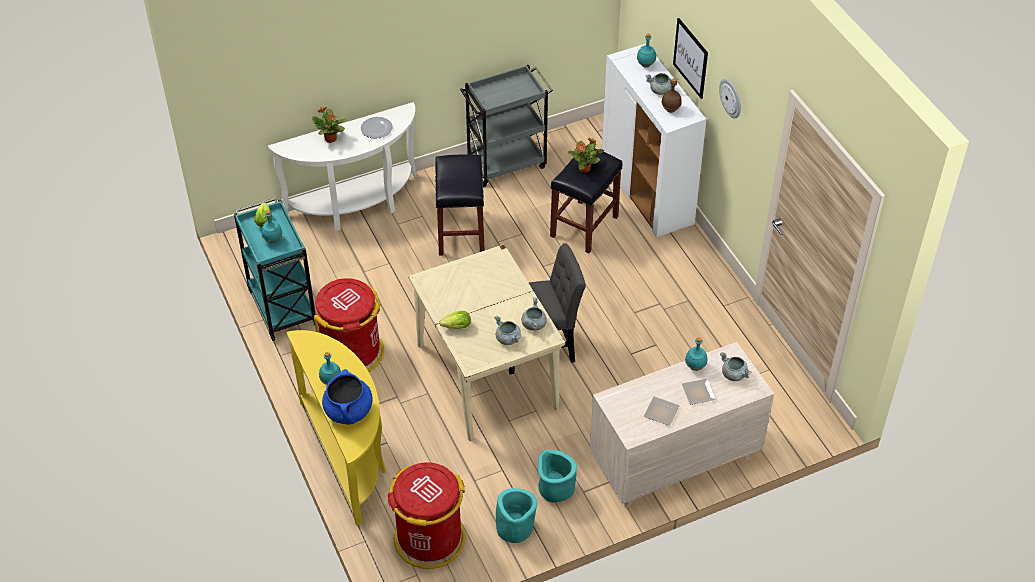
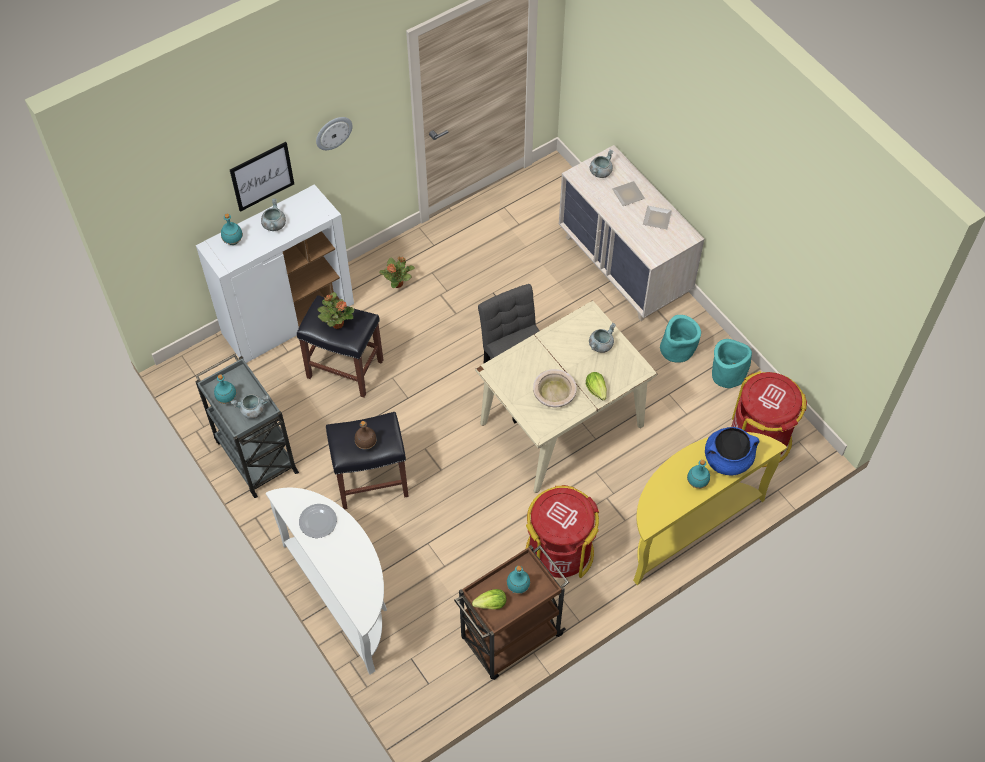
camera: 100 degrees left, 10 degrees up
turquoise cart [234,198,316,341] -> brown cart [454,545,569,680]
potted plant [312,106,346,143] -> potted plant moved to [379,257,415,288]
grey cooking pot [521,298,547,331] -> grey cooking pot moved to [231,394,269,419]
brown bottle [662,78,682,113] -> brown bottle moved to [355,421,377,449]
turquoise bottle [685,337,707,371] -> turquoise bottle moved to [214,375,237,404]
none -> beige bowl [533,369,577,407]

